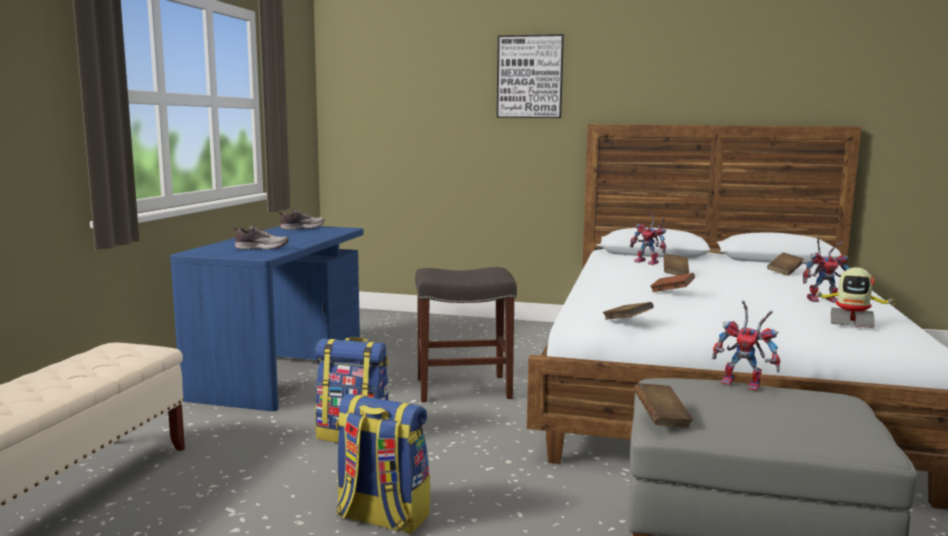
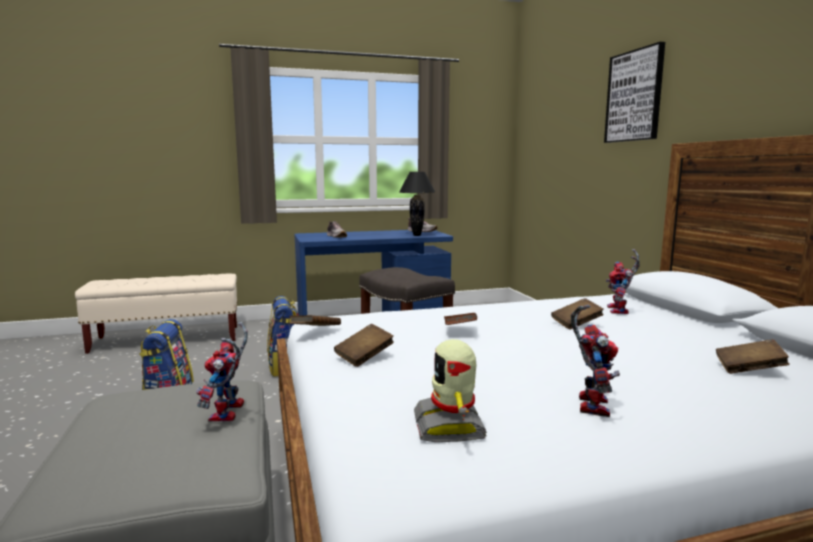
camera: 60 degrees right, 0 degrees up
brown book [633,383,693,428] -> brown book moved to [334,324,394,367]
toy robot [803,237,850,303] -> toy robot turned 135 degrees counterclockwise [571,305,620,417]
none -> black table lamp [399,172,435,236]

